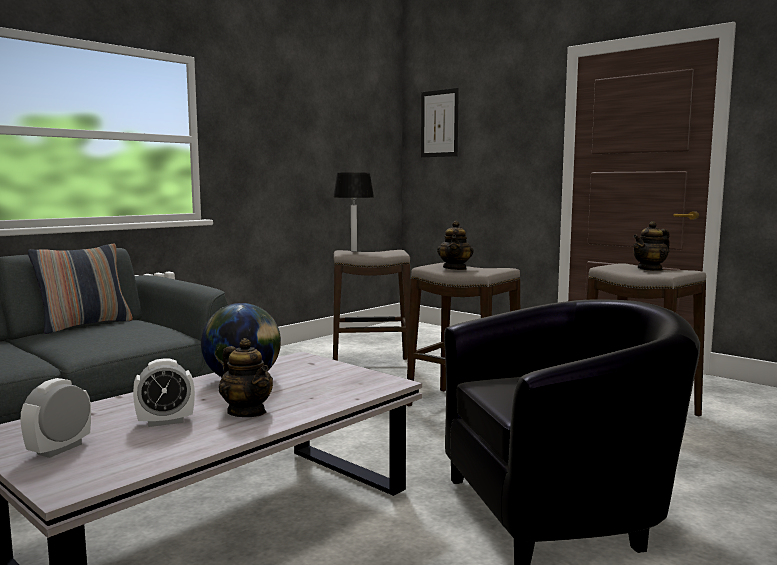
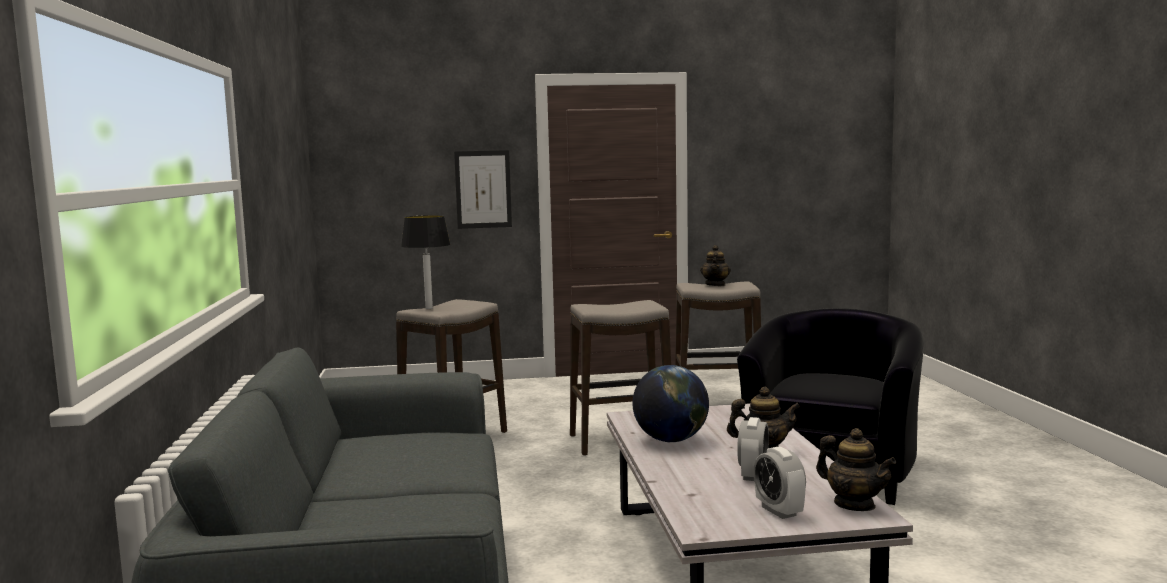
camera: 50 degrees left, 0 degrees up
pillow [28,244,133,334] -> none
picture [421,88,459,157] -> picture moved to [454,150,512,229]
teapot [437,221,474,270] -> teapot moved to [816,428,896,511]

